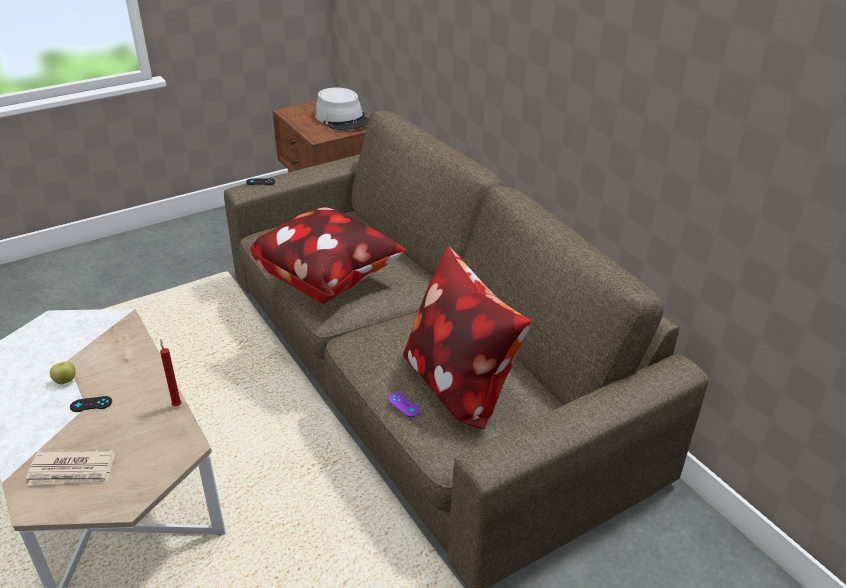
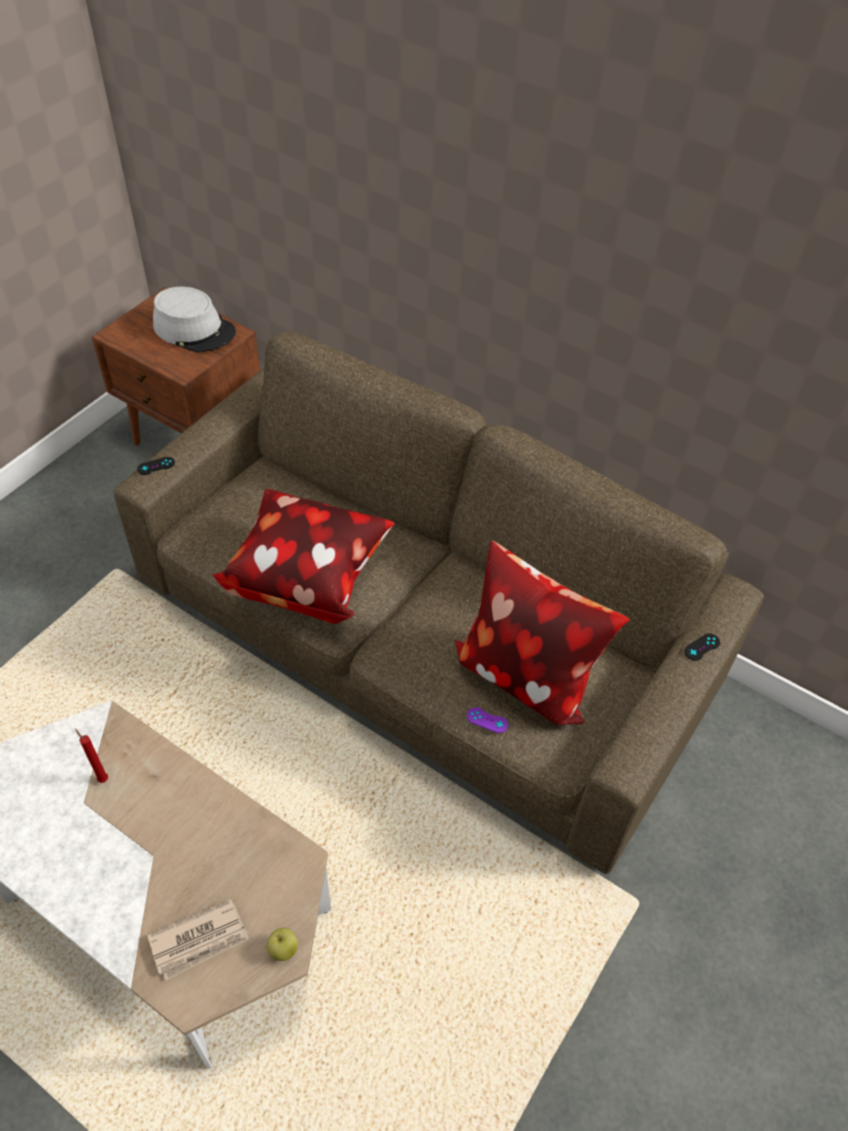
camera: 25 degrees left, 15 degrees up
apple [50,362,76,385] -> apple moved to [267,928,298,961]
black game controller [70,396,112,412] -> black game controller moved to [684,633,720,661]
red candle [160,339,182,406] -> red candle moved to [75,729,108,783]

